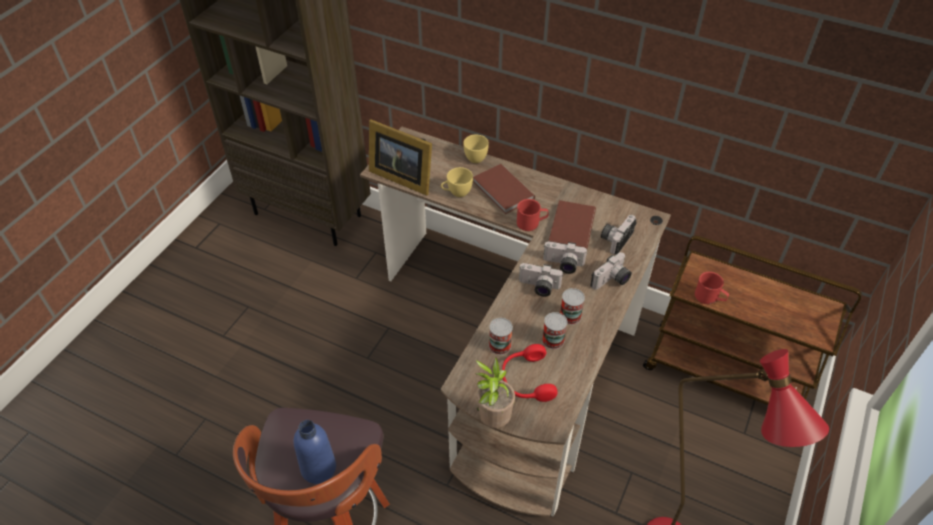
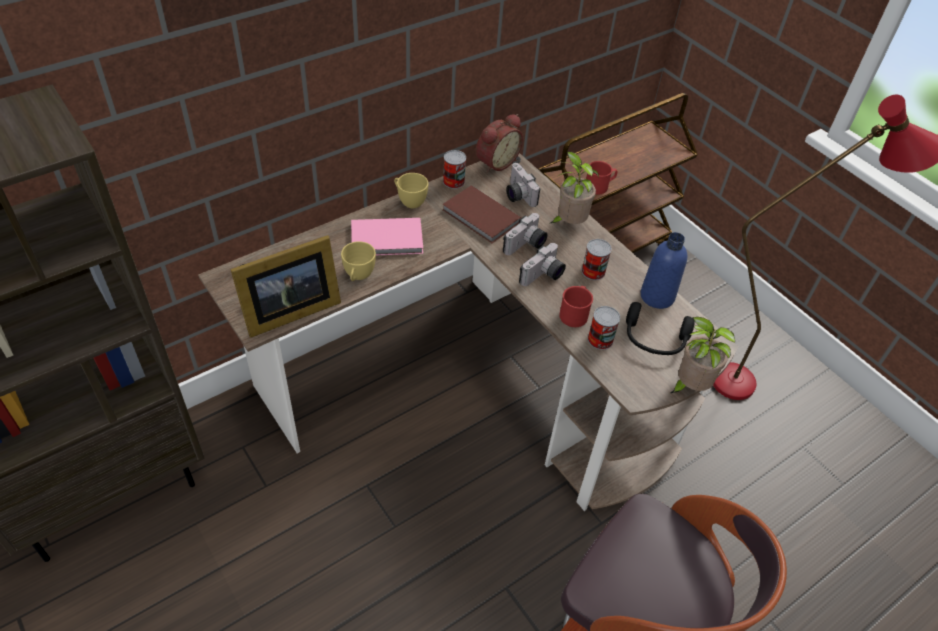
camera: 65 degrees left, 0 degrees up
blue bottle [293,420,336,484] -> blue bottle moved to [641,232,687,309]
yellow cup [463,135,489,163] -> yellow cup moved to [394,173,428,208]
brown book [473,164,535,214] -> pink book [351,218,423,256]
red headphones [502,344,558,402] -> black headphones [626,302,695,355]
red mug [517,199,549,231] -> red mug moved to [559,286,593,327]
can [542,312,567,349] -> can moved to [443,150,466,189]
camera [590,252,632,290] -> potted plant [549,151,599,224]
none -> alarm clock [476,114,523,173]

